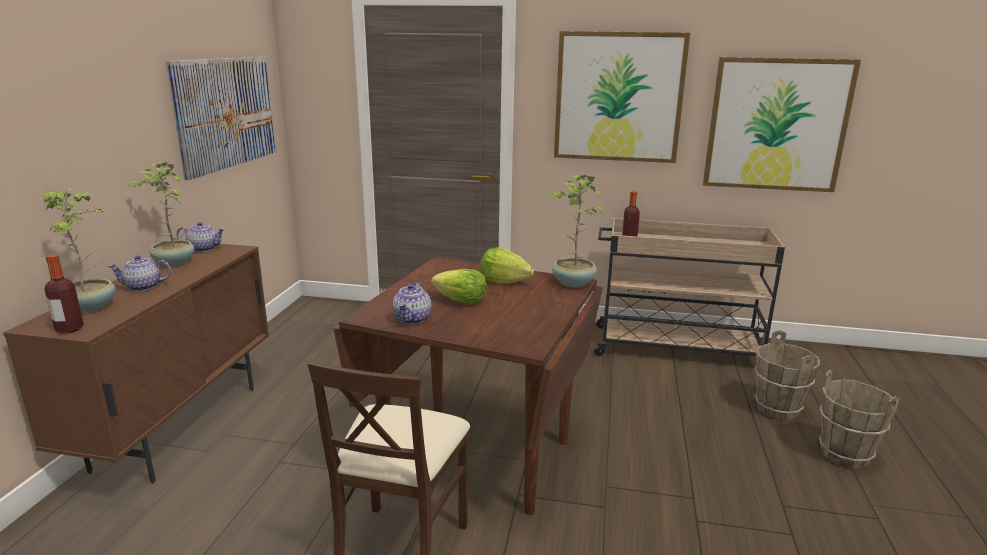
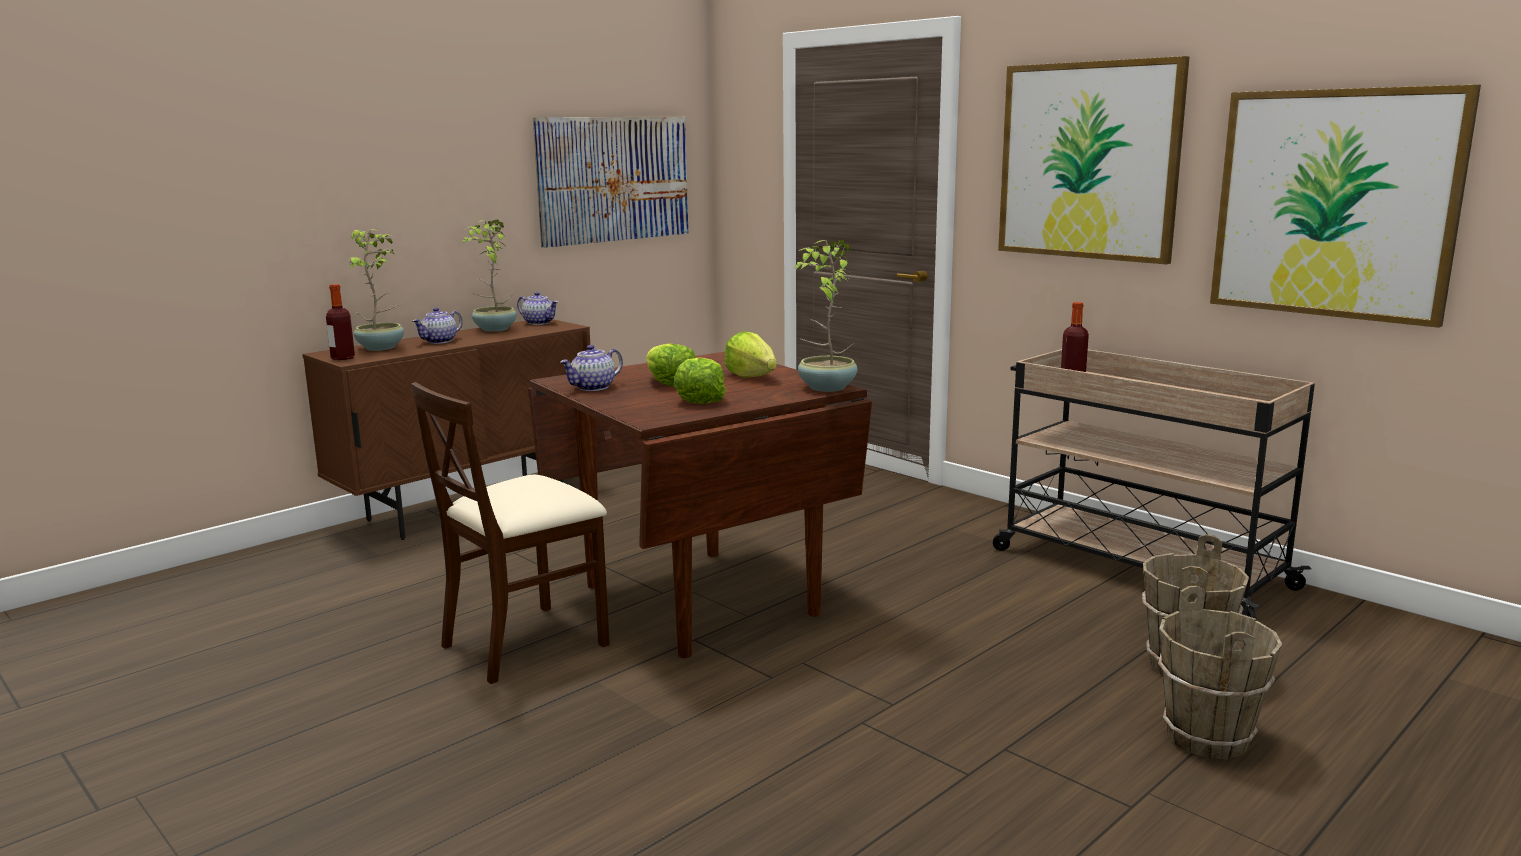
camera: 35 degrees right, 5 degrees down
teapot [108,255,171,291] -> teapot turned 75 degrees counterclockwise [412,307,463,344]
none -> lettuce [674,357,726,404]

